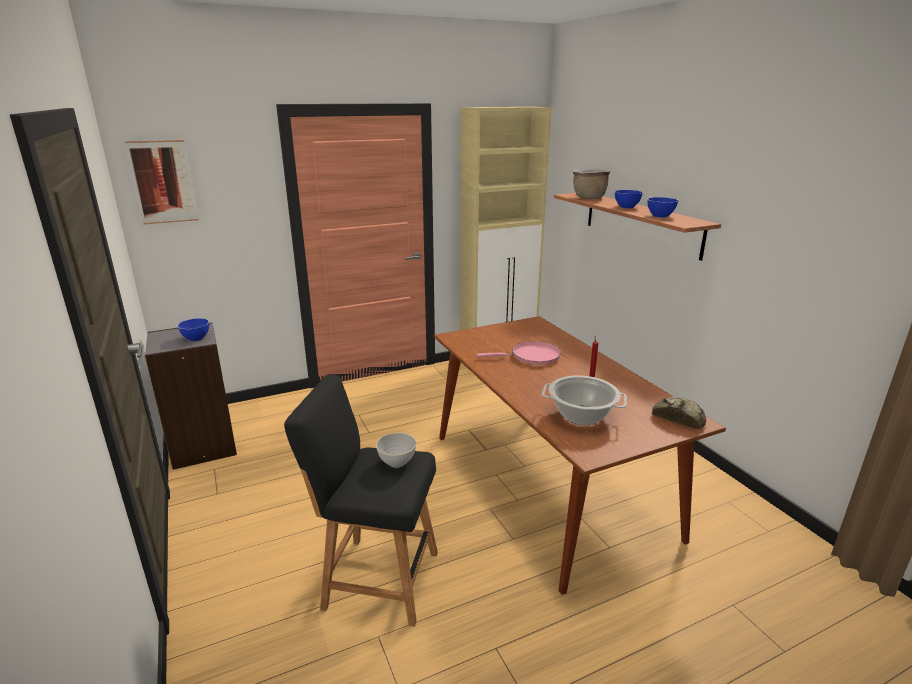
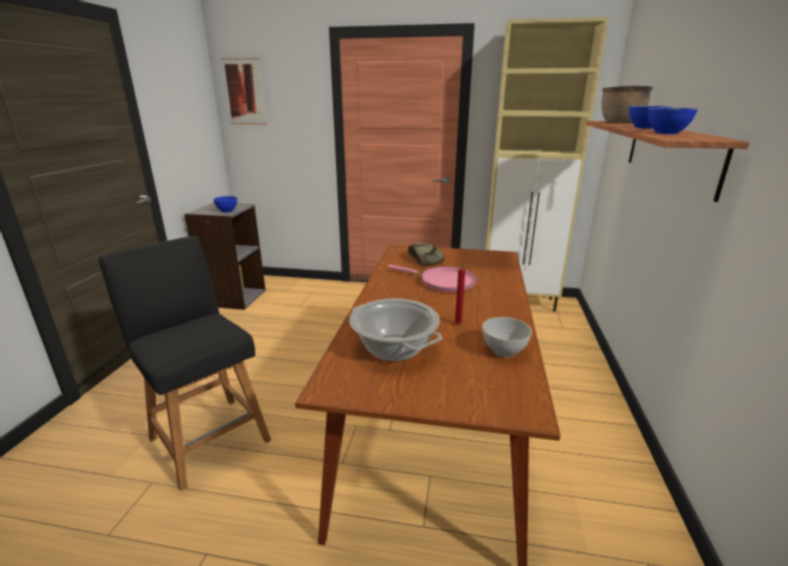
camera: 35 degrees right, 0 degrees up
grey bowl [376,433,416,468] -> grey bowl moved to [482,317,532,357]
bread [652,398,706,429] -> bread moved to [408,243,445,266]

